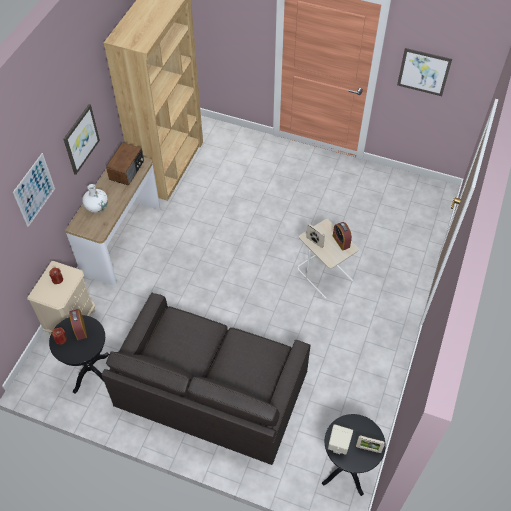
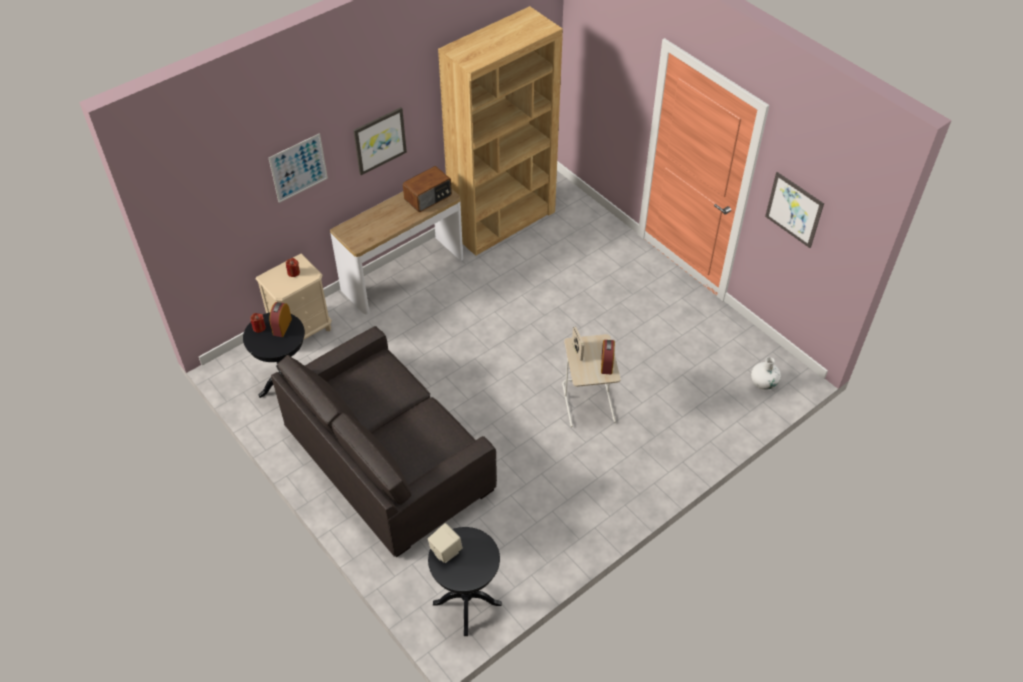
camera: 30 degrees right, 5 degrees down
white vase [82,184,108,213] -> white vase moved to [751,357,781,390]
picture frame [356,436,385,453] -> none

